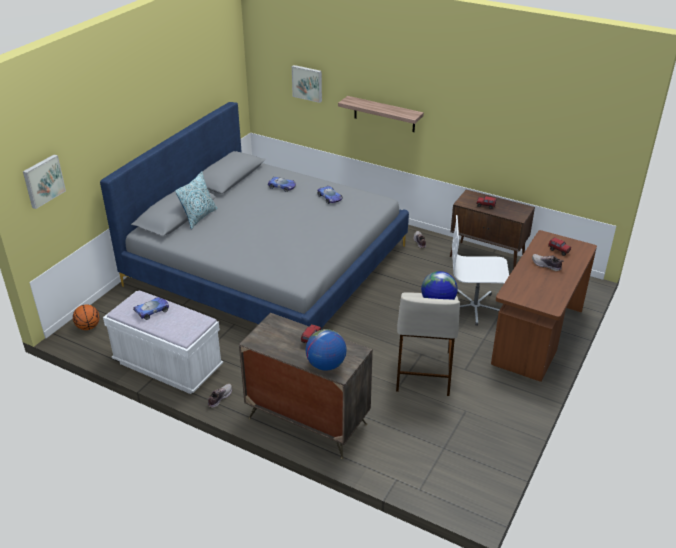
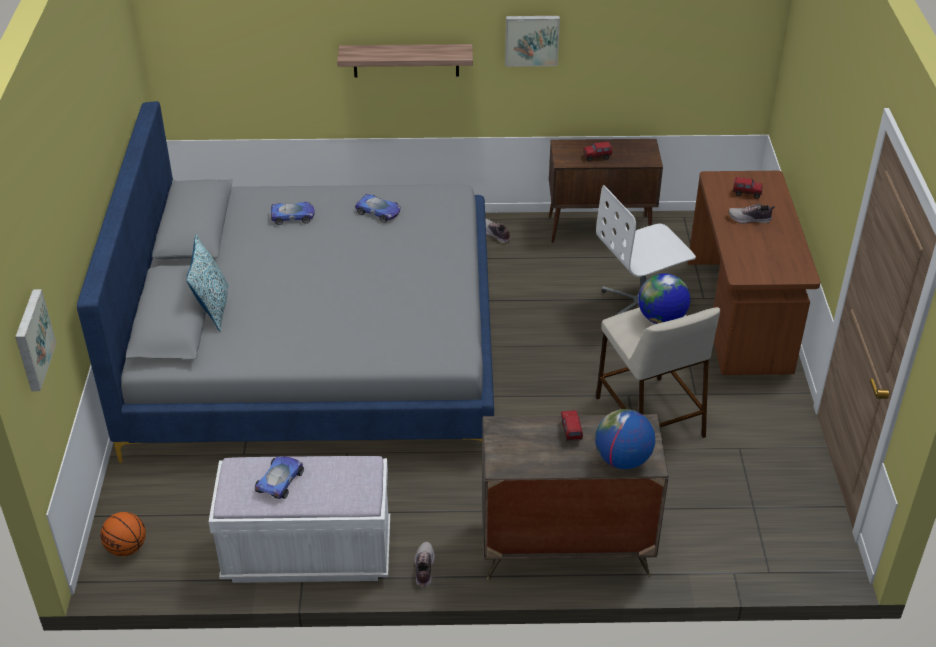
camera: 30 degrees left, 5 degrees up
picture [292,65,322,103] -> picture moved to [505,16,560,66]

